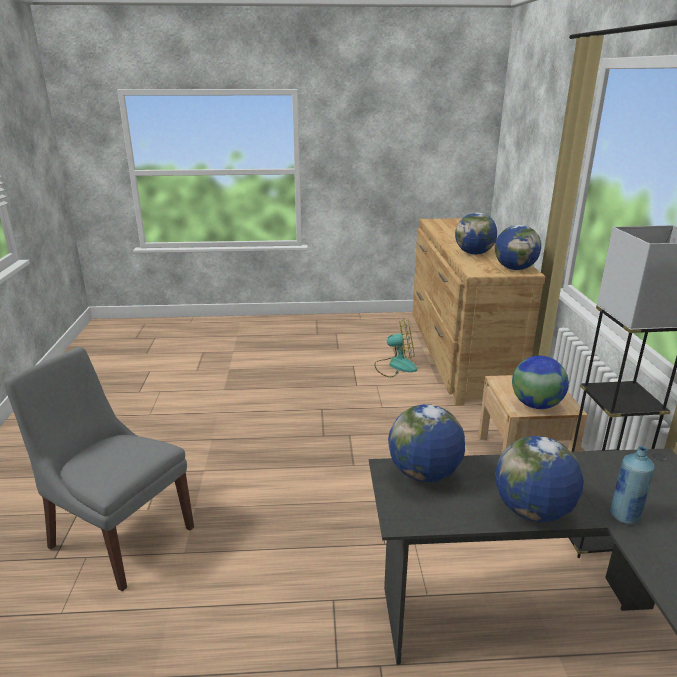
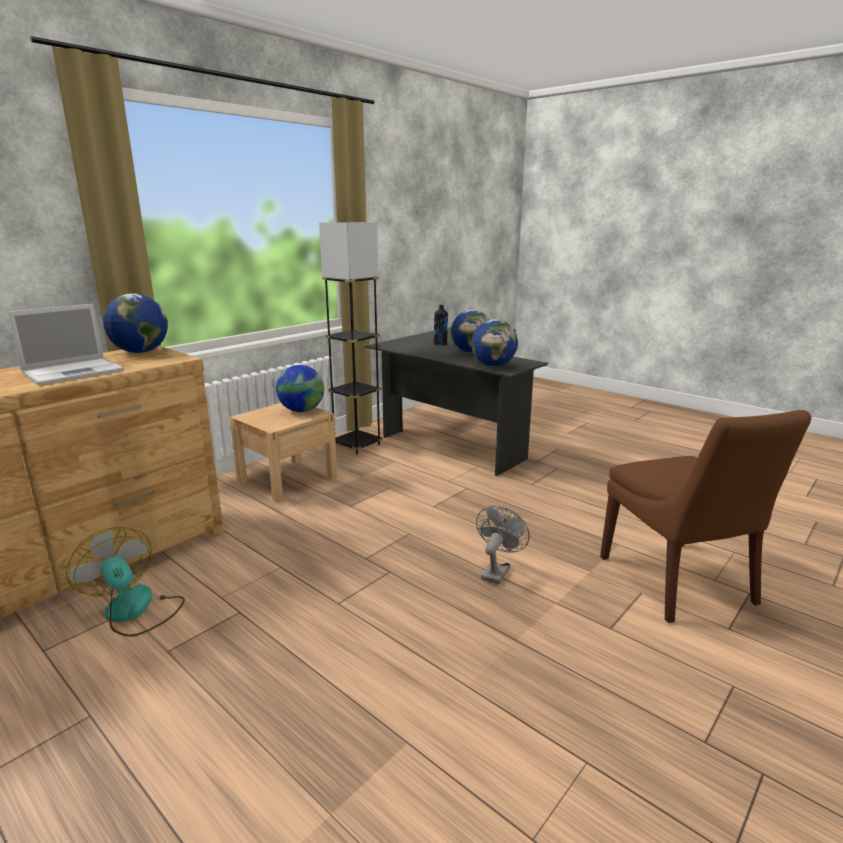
camera: 135 degrees left, 5 degrees down
grey chair [4,347,194,592] -> brown chair [600,410,811,623]
globe [455,213,497,255] -> laptop [8,304,124,386]
blue bottle [610,446,655,524] -> black bottle [434,305,448,345]
none -> grey fan [476,506,530,584]

